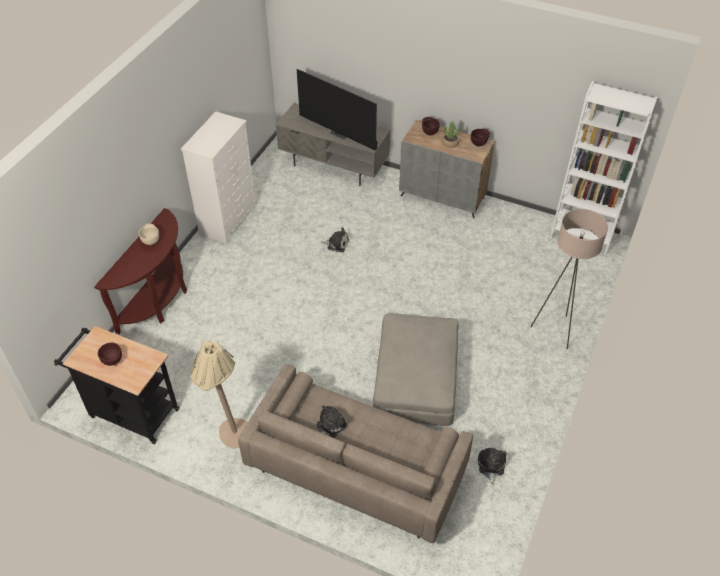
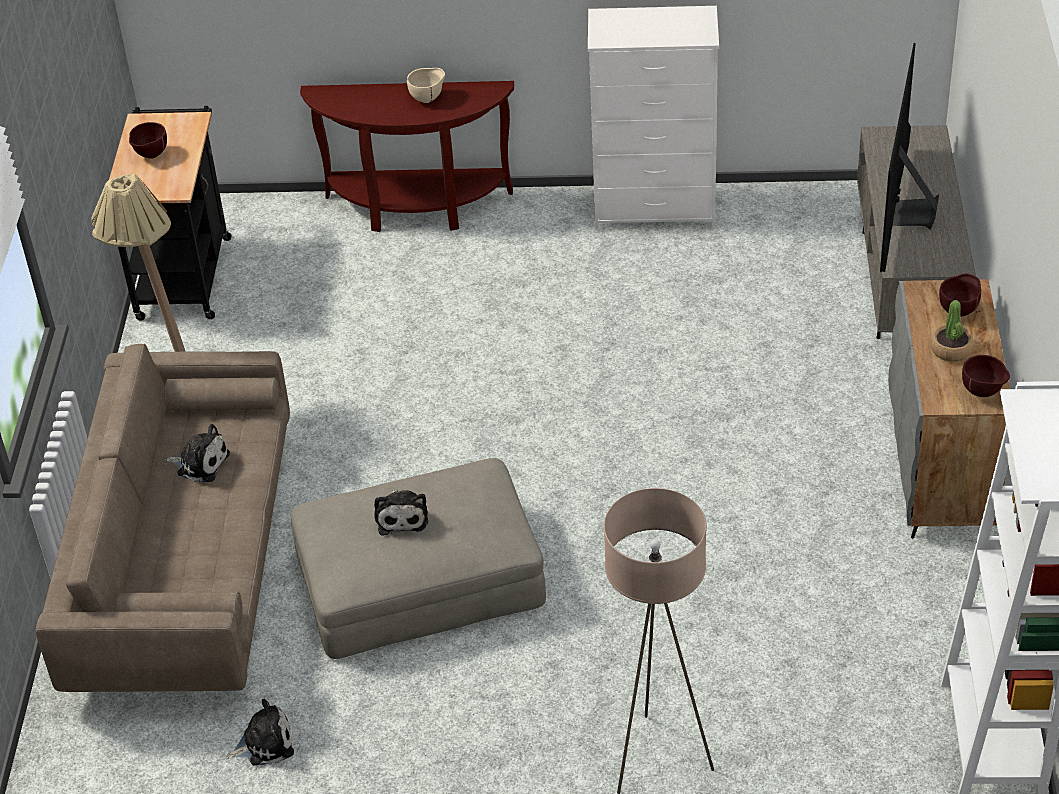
camera: 70 degrees right, 5 degrees down
plush toy [321,227,349,252] -> plush toy moved to [374,490,428,535]

